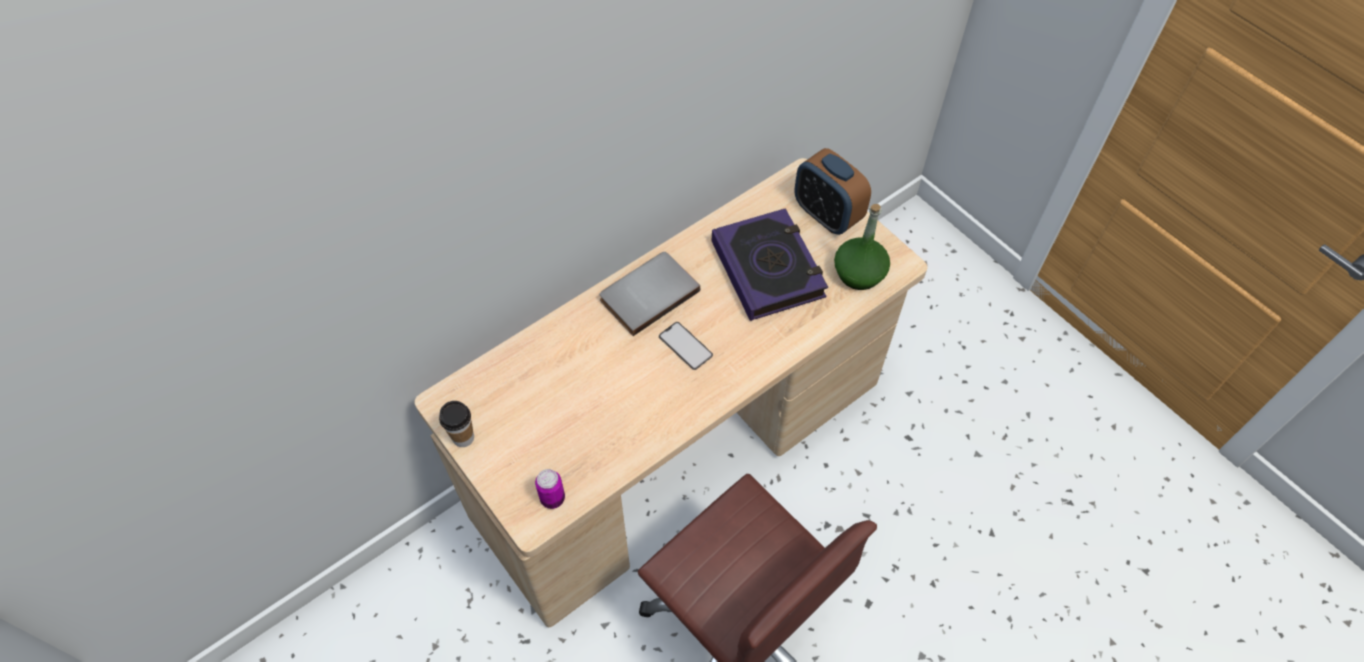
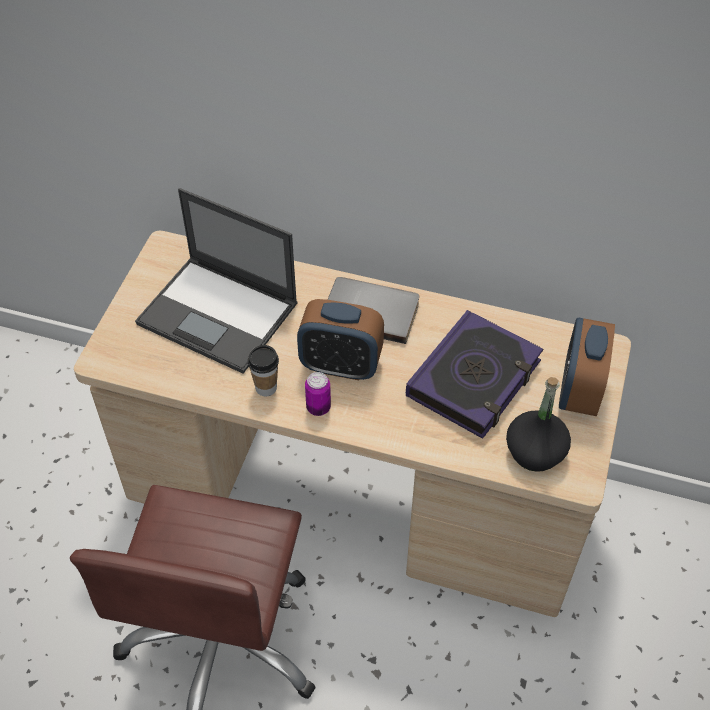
camera: 55 degrees right, 5 degrees down
cup [439,401,474,447] -> cup moved to [248,345,279,396]
can [535,469,565,509] -> can moved to [305,372,331,416]
phone [659,322,713,370] -> alarm clock [297,299,384,380]
green bottle [834,204,890,290] -> black bottle [506,377,571,472]
none -> laptop [135,188,298,374]

